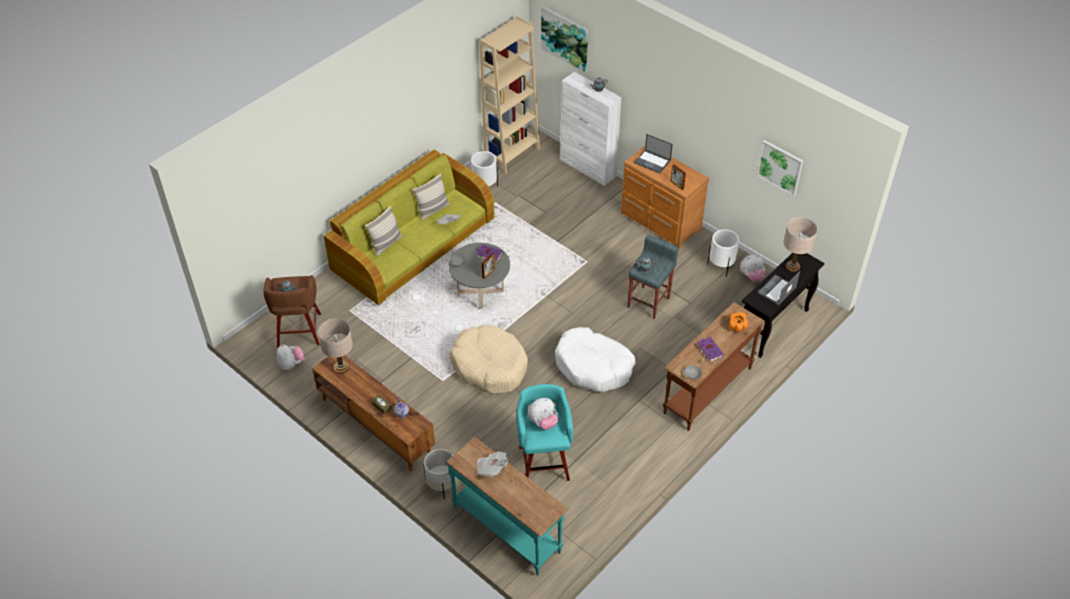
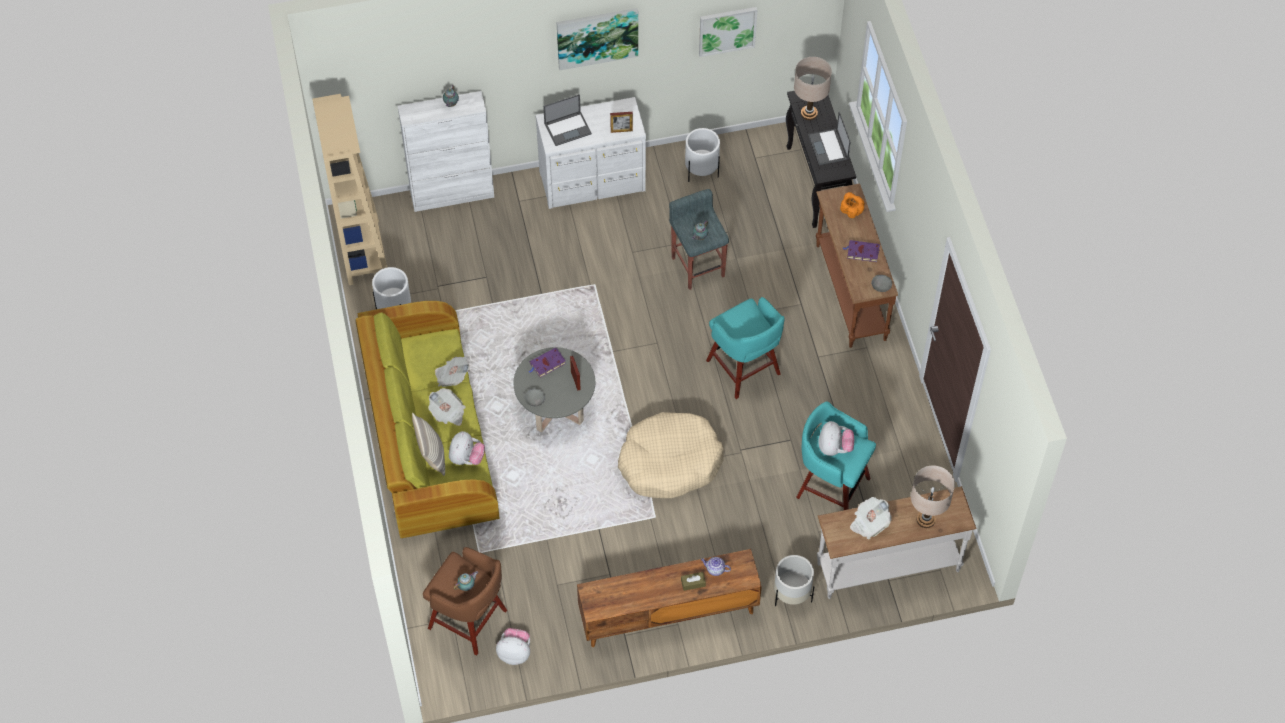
camera: 55 degrees left, 10 degrees up
beige table lamp [318,318,353,374] -> beige table lamp moved to [911,466,955,528]
pillow [412,174,450,221] -> none
turquoise console table [446,437,569,576] -> white console table [817,486,977,599]
picture [541,6,588,73] -> picture moved to [557,8,638,70]
white dog bed [555,327,636,392] -> turquoise stool [706,297,785,399]
brown dresser [621,146,709,248] -> white dresser [535,97,646,209]
plush toy [740,254,765,282] -> plush toy moved to [449,431,485,465]
none -> newspaper [428,388,466,426]

